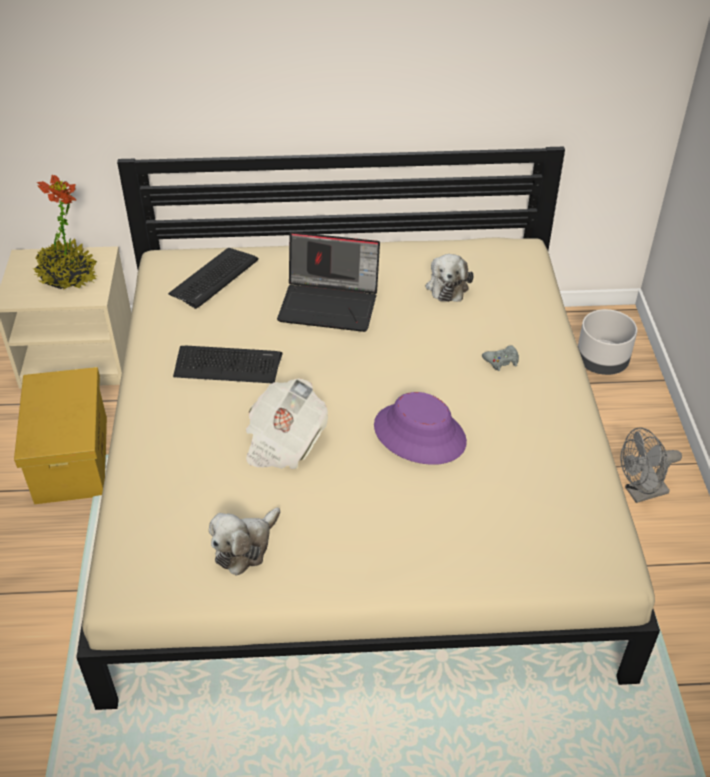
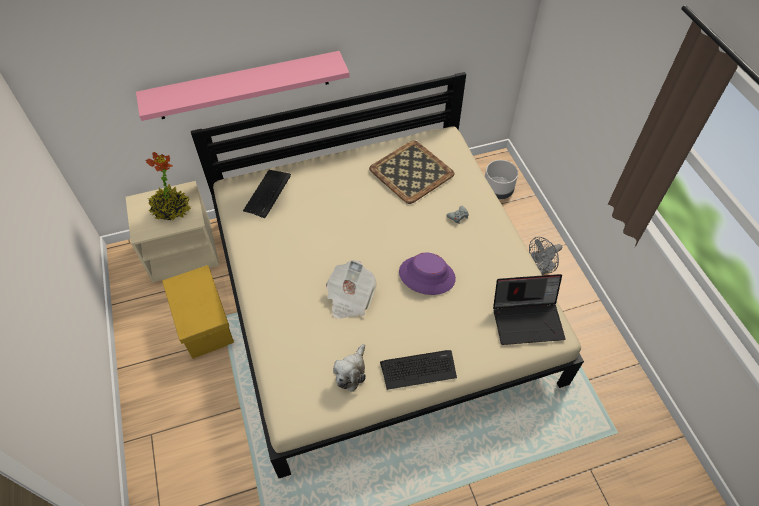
camera: 15 degrees left, 10 degrees up
keyboard [173,346,283,383] -> keyboard moved to [380,350,457,390]
laptop [277,232,380,332] -> laptop moved to [493,274,566,345]
plush toy [426,254,473,302] -> tray [369,140,455,204]
none -> pink shelf [136,51,350,121]

